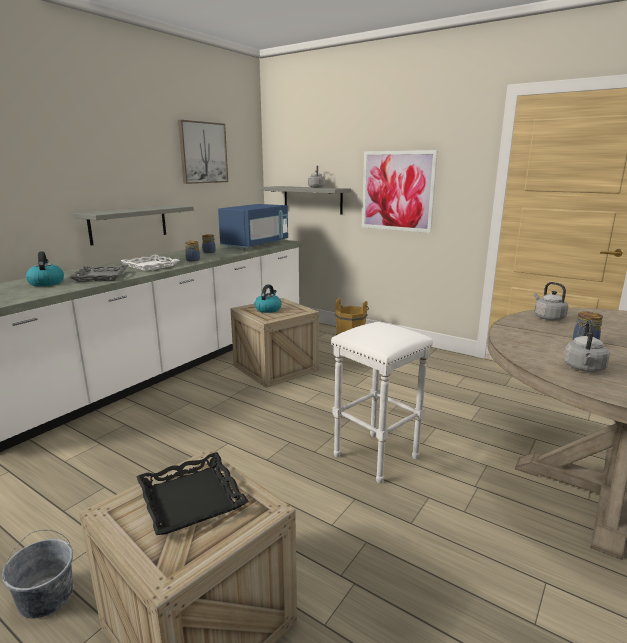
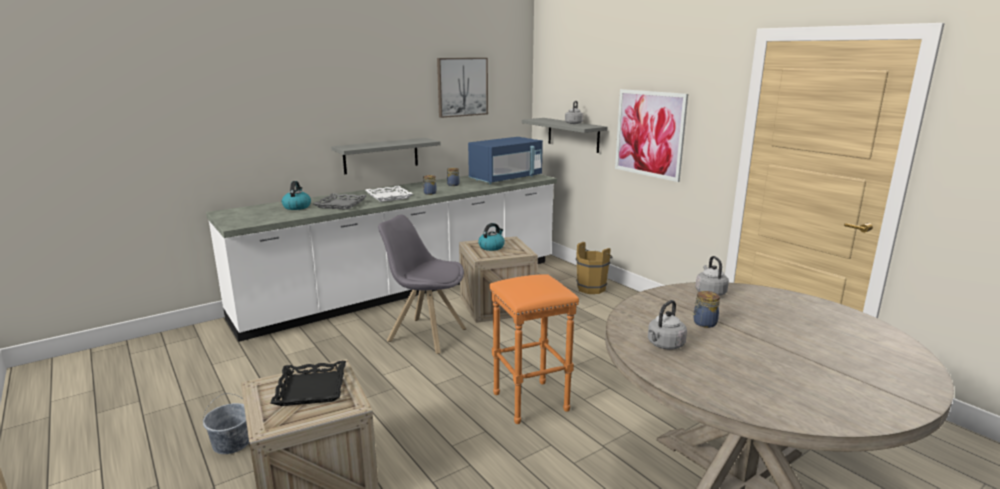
camera: 20 degrees right, 0 degrees up
white stool [331,322,433,483] -> orange stool [489,274,579,424]
none -> grey chair [378,214,466,354]

